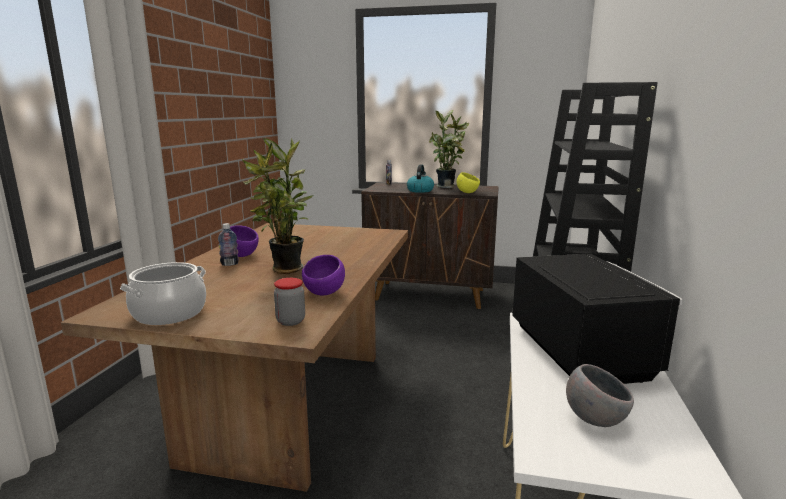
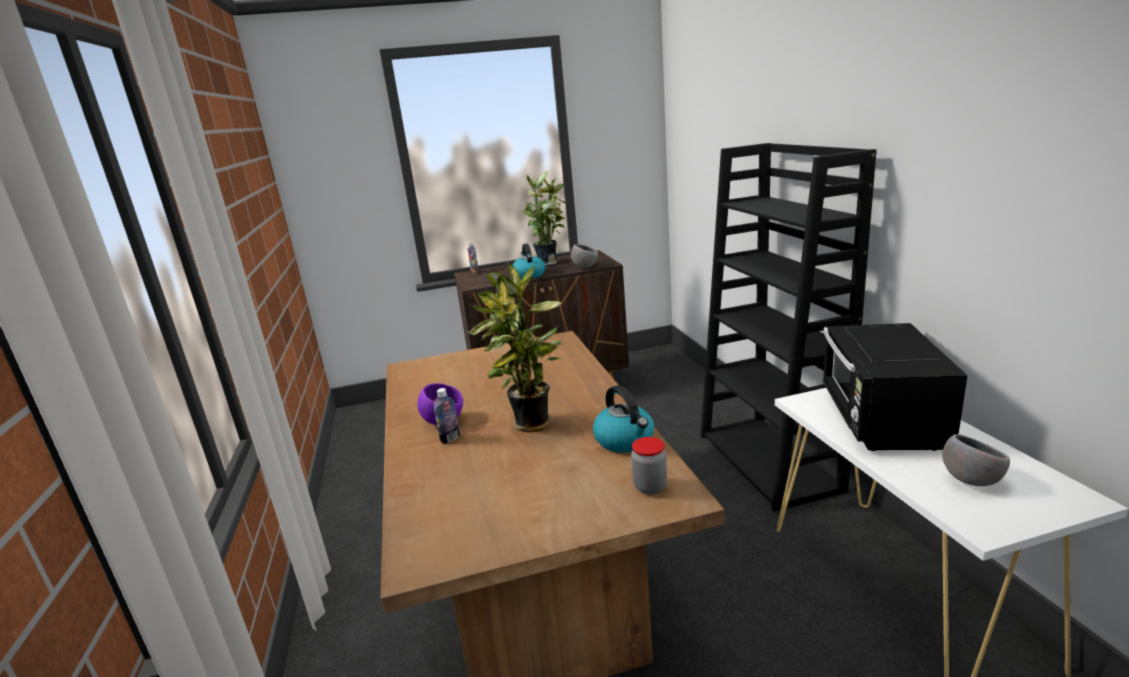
camera: 25 degrees left, 5 degrees up
cooking pot [120,262,206,325] -> none
purple bowl [302,255,345,296] -> kettle [593,385,654,452]
yellow bowl [457,172,480,193] -> grey bowl [571,244,598,268]
black microwave [512,254,683,384] -> black microwave turned 135 degrees counterclockwise [823,323,968,451]

